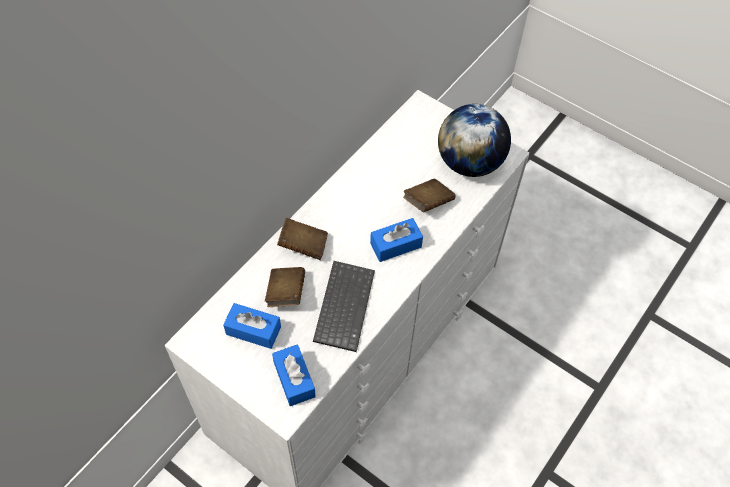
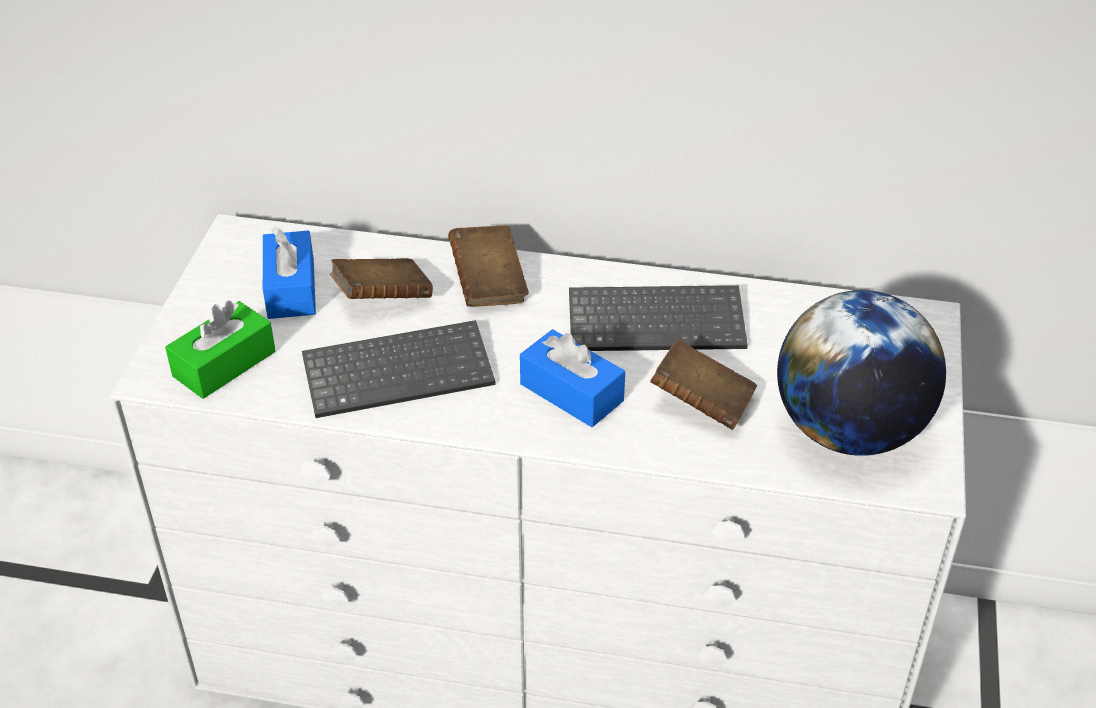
camera: 65 degrees right, 15 degrees down
blue tissue box [272,344,316,406] -> green tissue box [165,301,276,399]
none -> keyboard [569,285,748,351]

